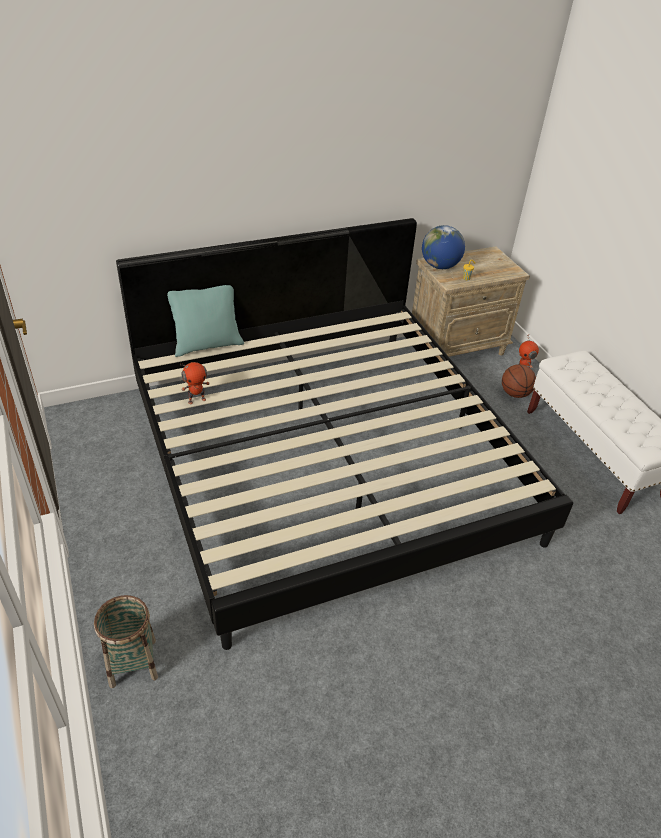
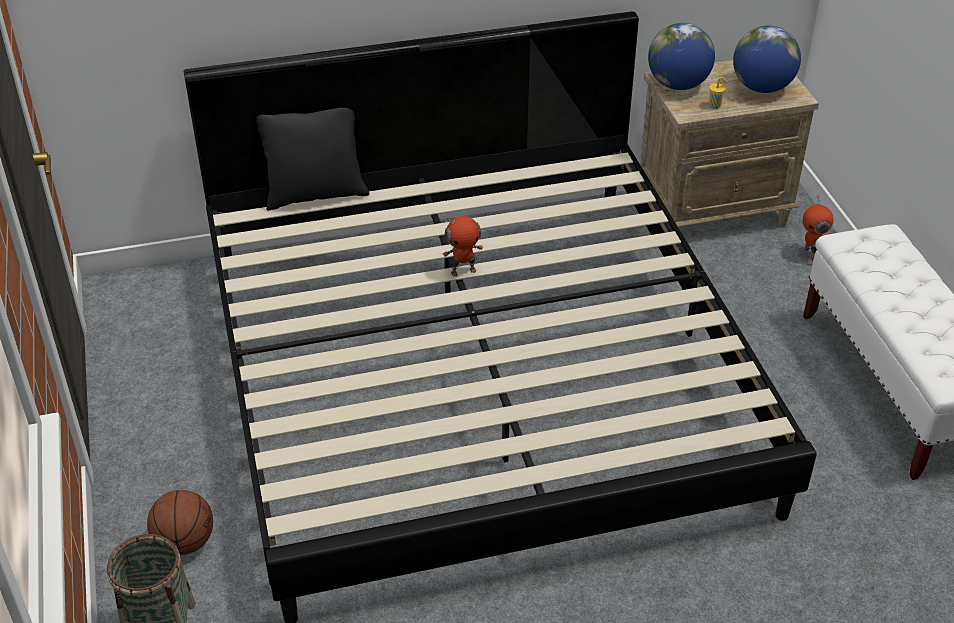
camera: 10 degrees right, 0 degrees up
turquoise pillow [167,285,244,357] -> black pillow [256,108,370,211]
toy robot [180,362,210,404] -> toy robot moved to [443,216,483,277]
basketball [502,364,536,398] -> basketball moved to [147,490,213,555]
none -> globe [733,26,801,93]

